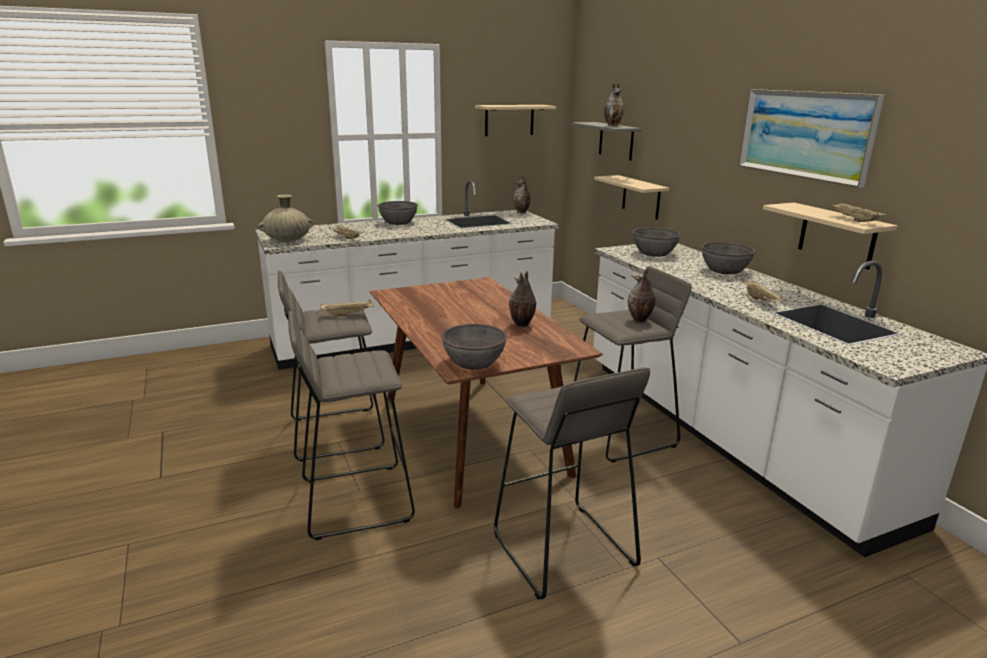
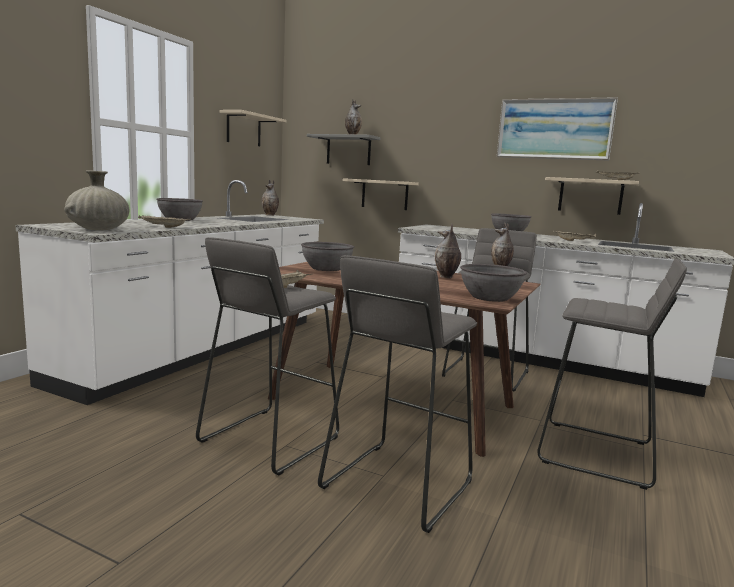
camera: 40 degrees left, 10 degrees down
grey bowl [633,227,681,257] -> grey bowl moved to [301,242,354,271]

